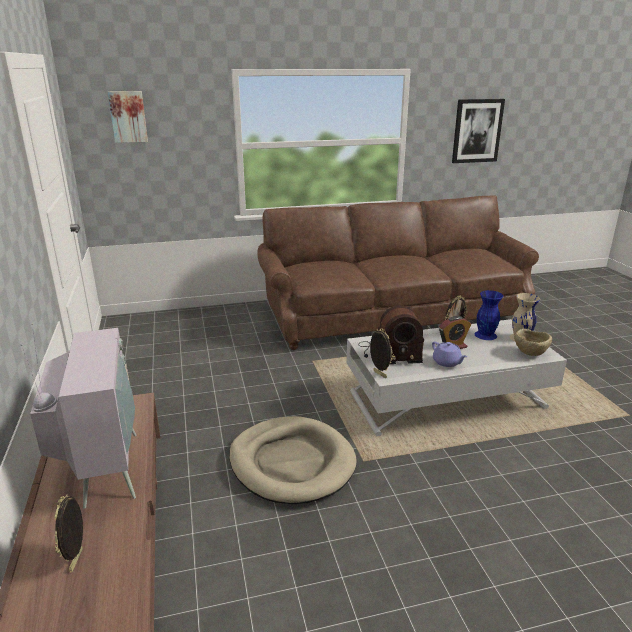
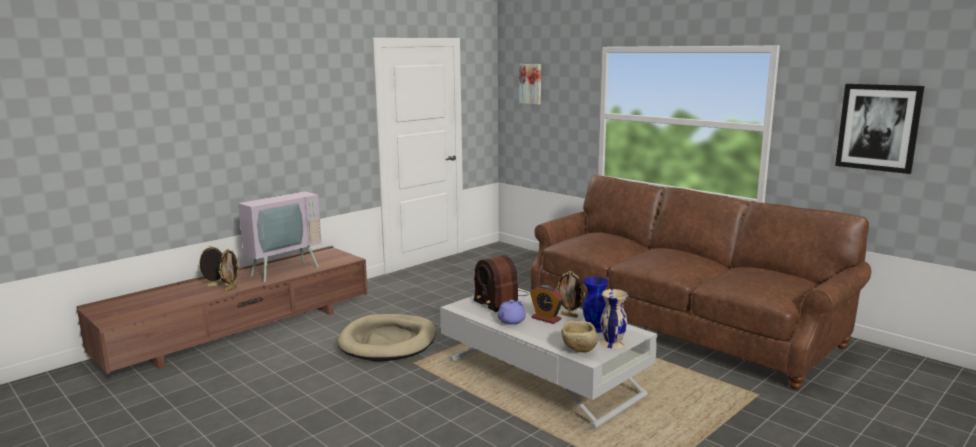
camera: 60 degrees right, 10 degrees down
picture frame [370,328,394,378] -> picture frame moved to [219,249,240,292]

